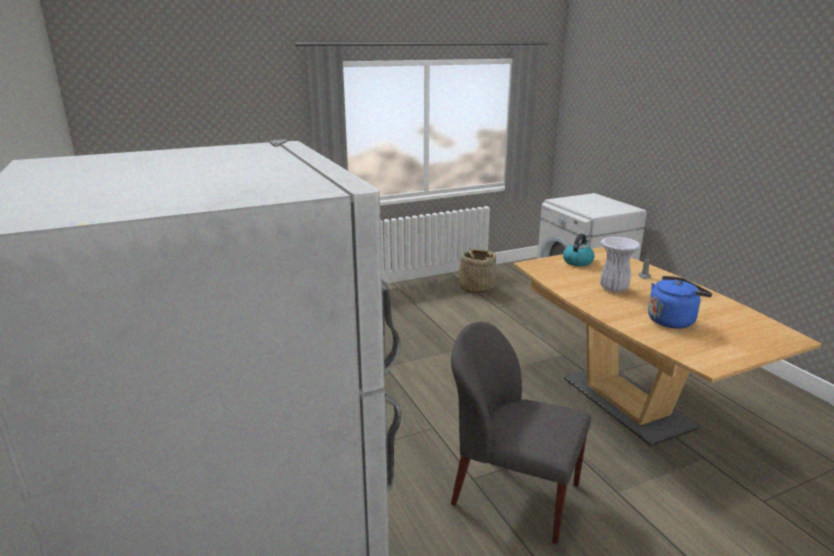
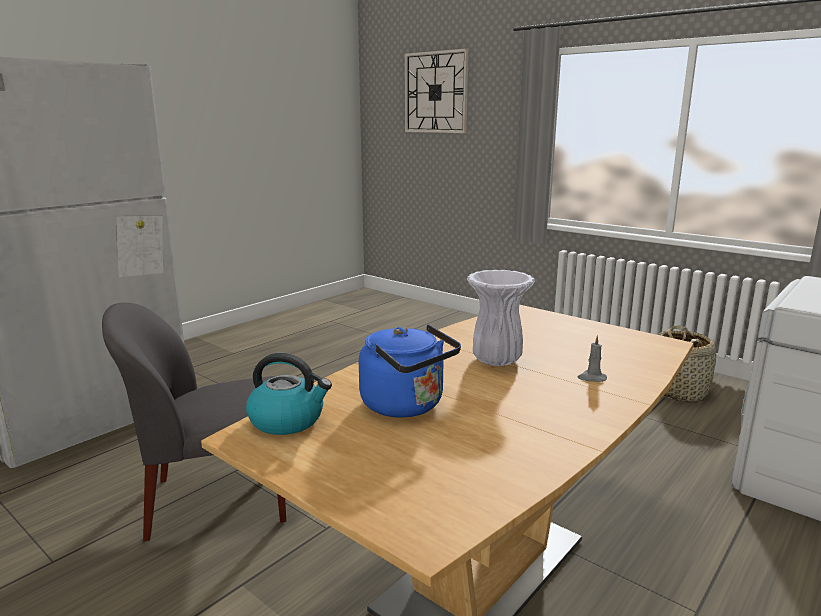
camera: 65 degrees right, 5 degrees down
grey chair [451,322,591,545] -> grey chair turned 105 degrees counterclockwise [102,303,286,541]
kettle [563,234,595,266] -> kettle moved to [246,353,332,435]
none -> wall clock [405,48,469,133]

